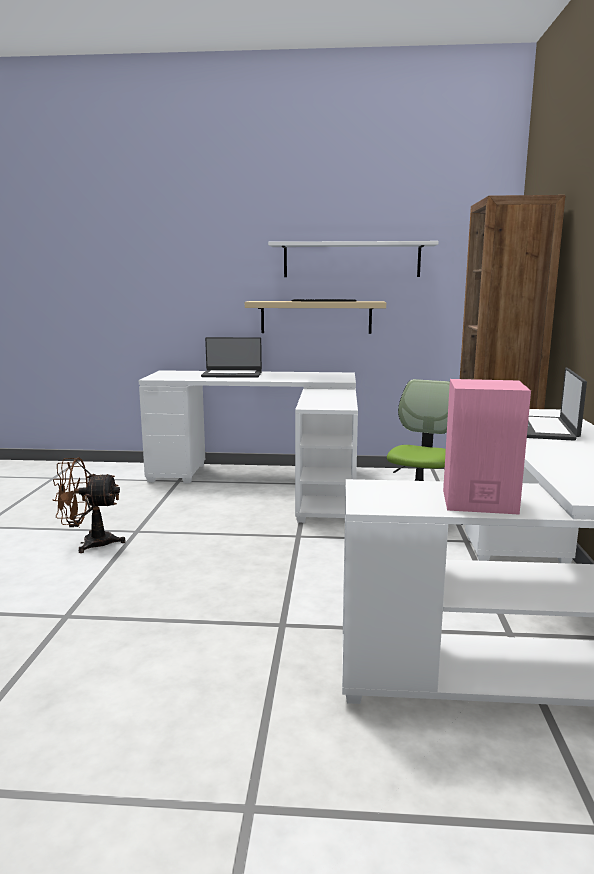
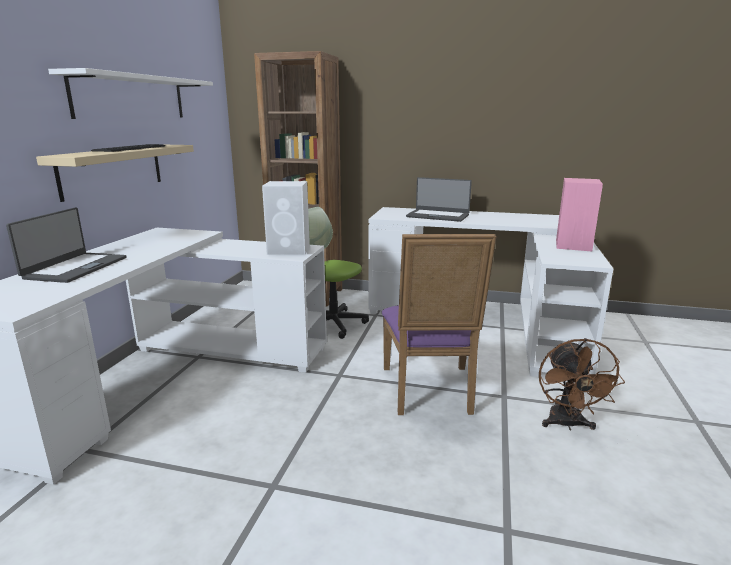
camera: 80 degrees left, 5 degrees up
brown fan [52,457,126,553] -> brown fan moved to [539,338,625,431]
none -> white speaker [262,181,310,255]
none -> purple chair [382,234,497,415]

